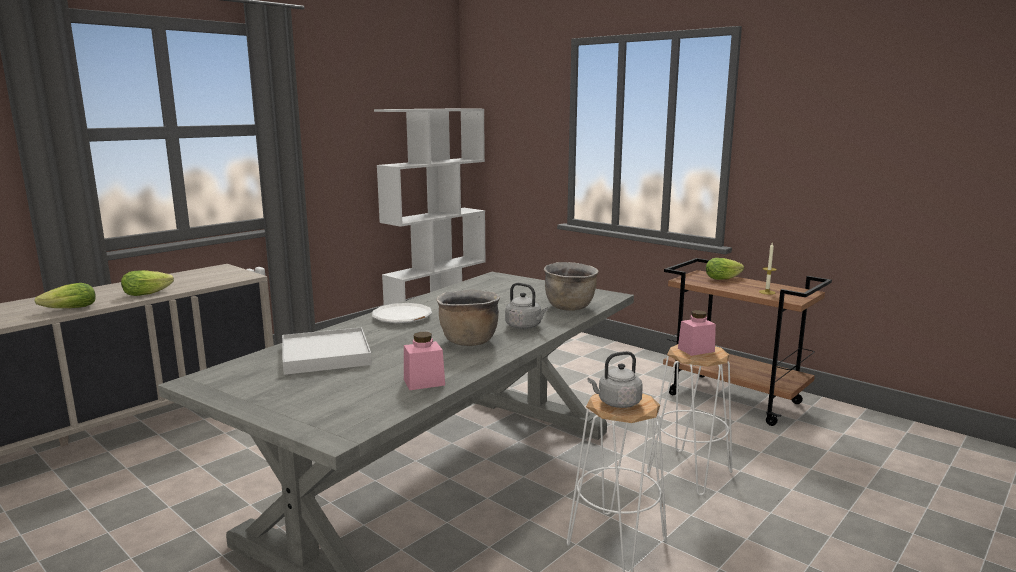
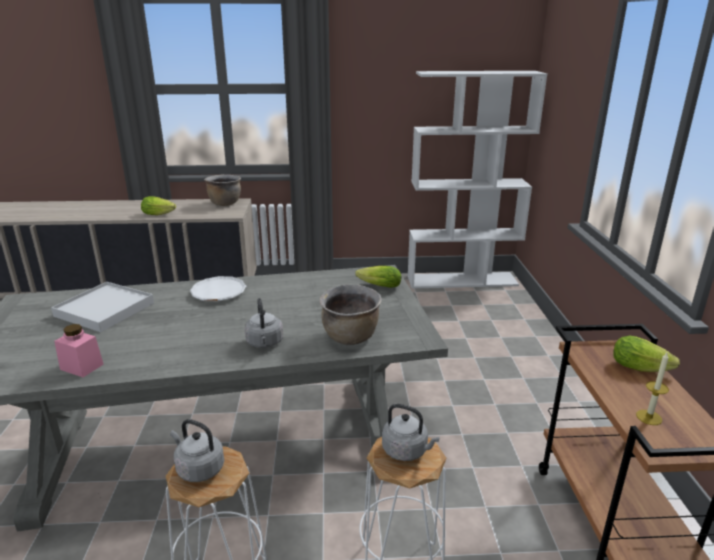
camera: 45 degrees right, 10 degrees up
lettuce [35,283,96,308] -> lettuce moved to [355,266,401,288]
brown cooking pot [436,290,500,346] -> brown cooking pot moved to [204,174,241,206]
pink jar [678,310,716,356] -> grey kettle [382,404,440,461]

